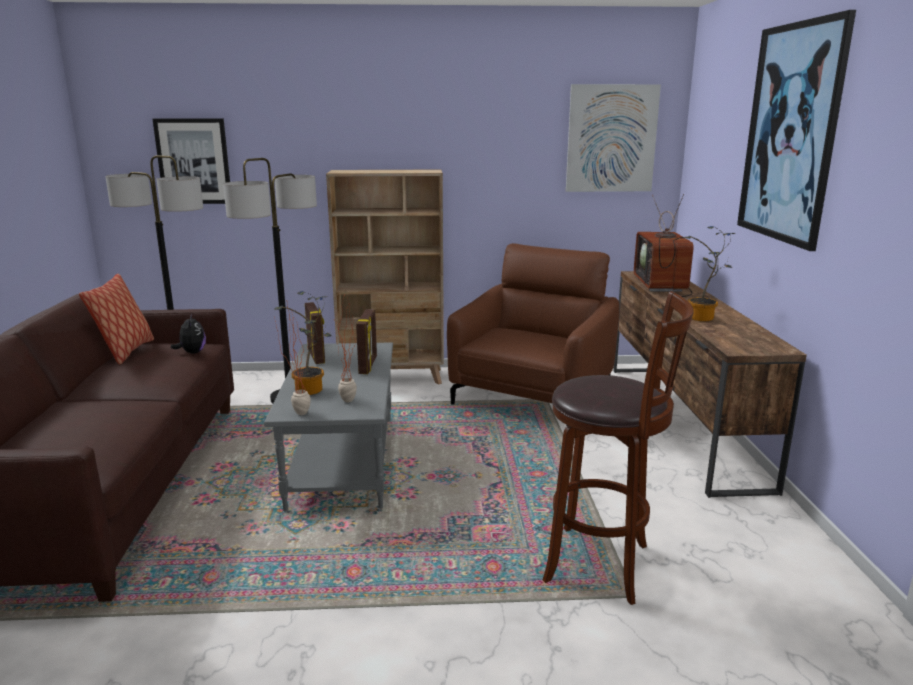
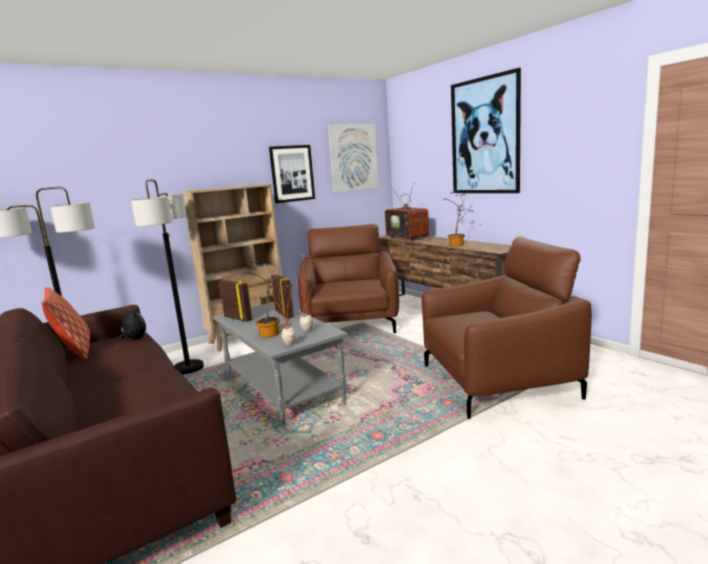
camera: 30 degrees left, 5 degrees down
picture [153,118,230,204] -> picture moved to [269,145,315,203]
brown stool [543,291,694,605] -> brown armchair [422,236,592,419]

